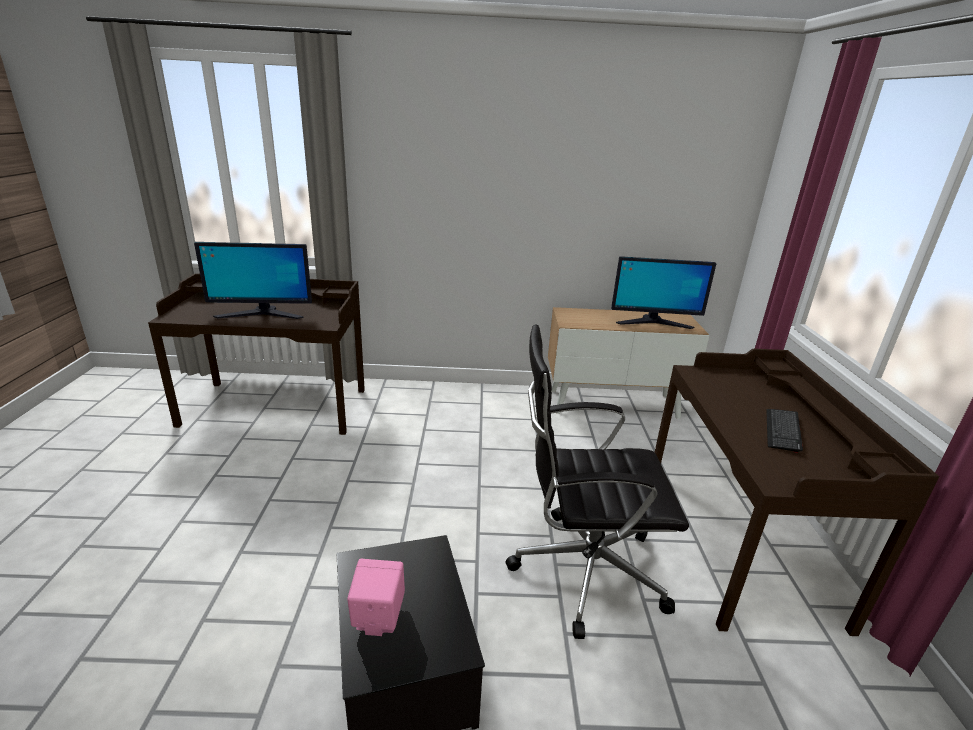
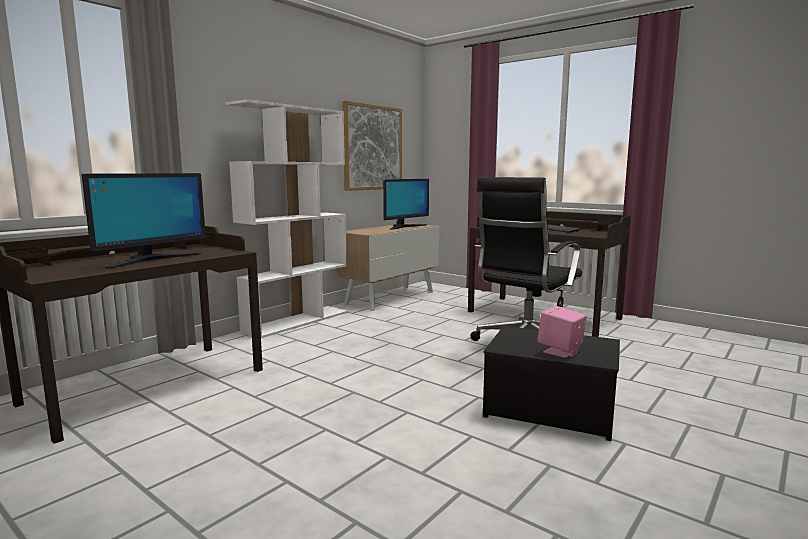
camera: 50 degrees left, 15 degrees down
none -> white bookcase [225,99,348,338]
none -> picture [343,101,402,191]

